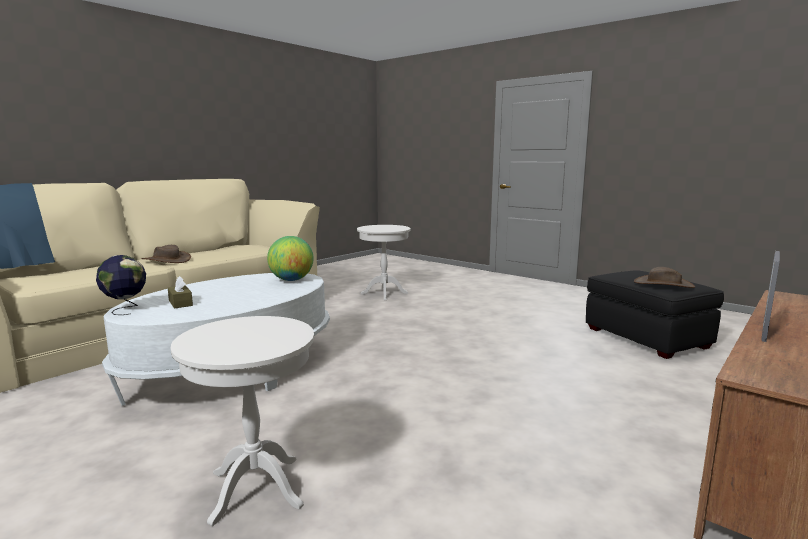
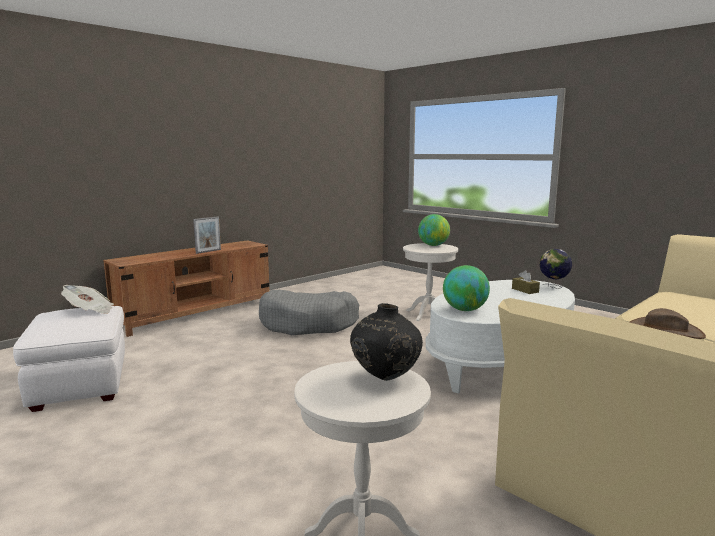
camera: 175 degrees left, 0 degrees up
black ottoman [586,270,724,359] -> white ottoman [13,306,125,412]
brown hat [634,267,695,288] -> newspaper [61,285,114,314]
none -> grey dog bed [259,290,359,335]
none -> black vase [350,303,423,381]
none -> globe [418,214,450,246]

